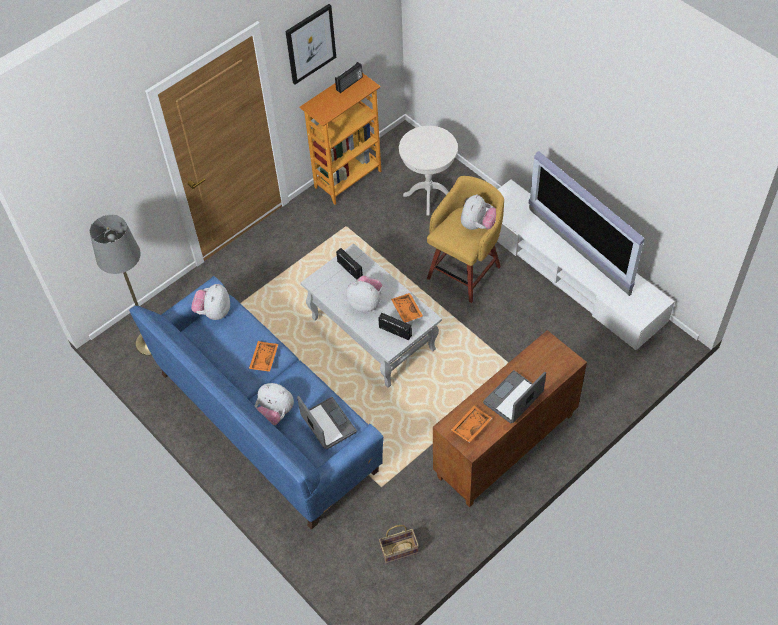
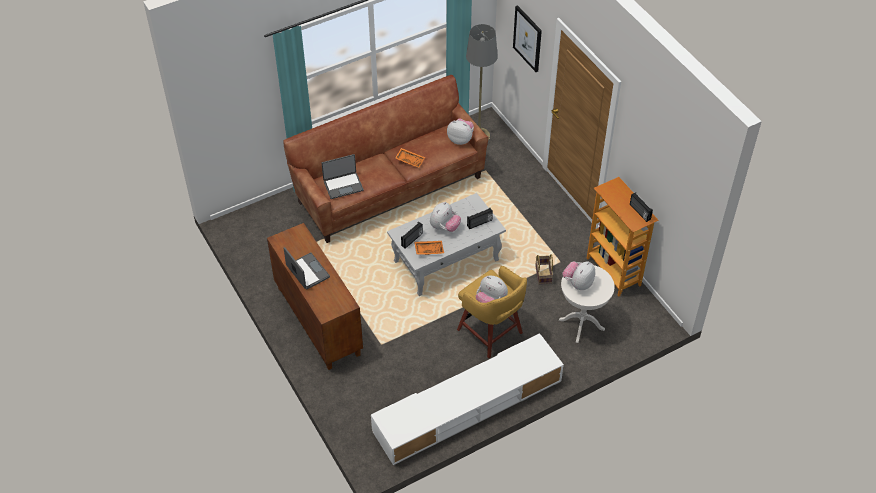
camera: 100 degrees right, 5 degrees down
blue sofa [129,276,384,530] -> brown sofa [283,75,489,243]
plush toy [255,383,294,425] -> plush toy moved to [562,261,595,290]
picture [285,4,336,84] -> picture moved to [513,5,542,72]
basket [379,525,419,564] -> basket moved to [535,254,553,285]
orange tray [451,406,492,443] -> none
television [529,151,645,296] -> none

